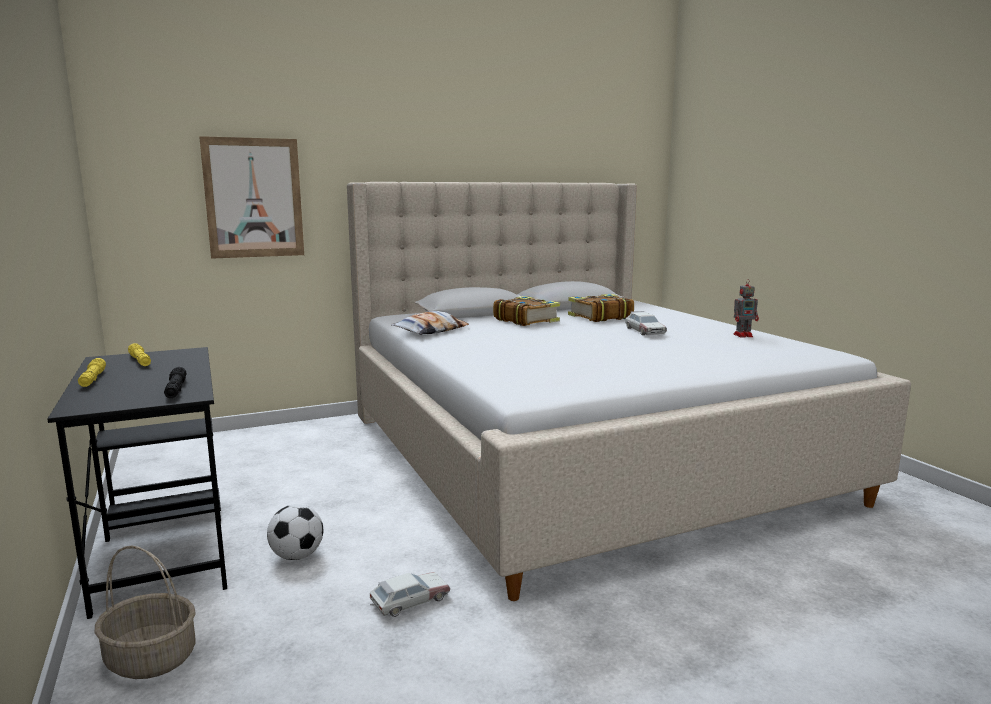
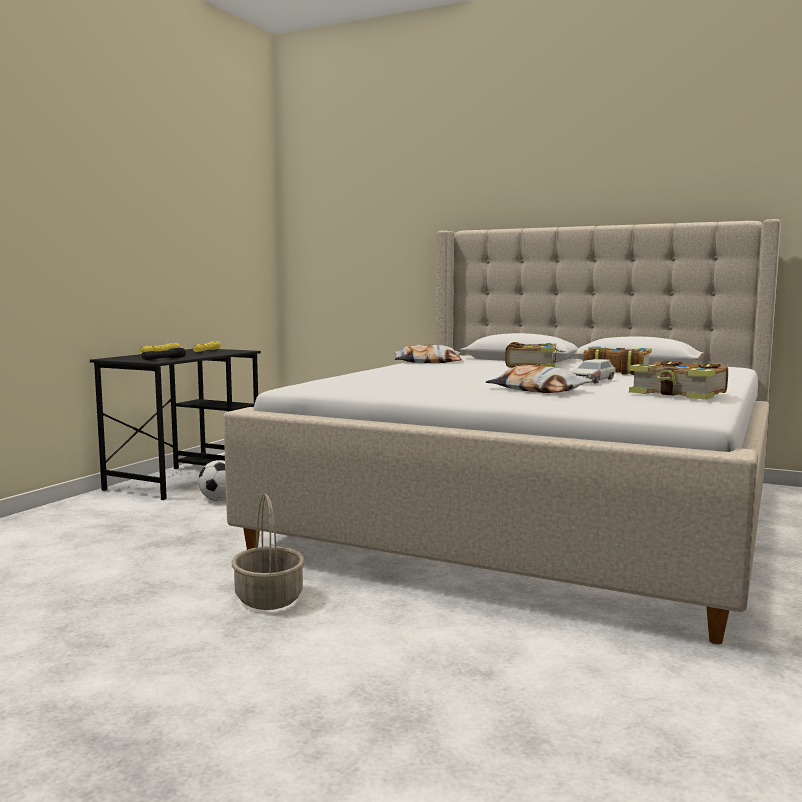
camera: 50 degrees right, 5 degrees down
basket [95,546,196,679] -> basket moved to [232,494,305,610]
picture [199,136,304,259] -> none
toy car [370,572,450,617] -> none
toy robot [733,279,759,338] -> book [629,360,728,400]
none -> pillow [486,365,593,393]

